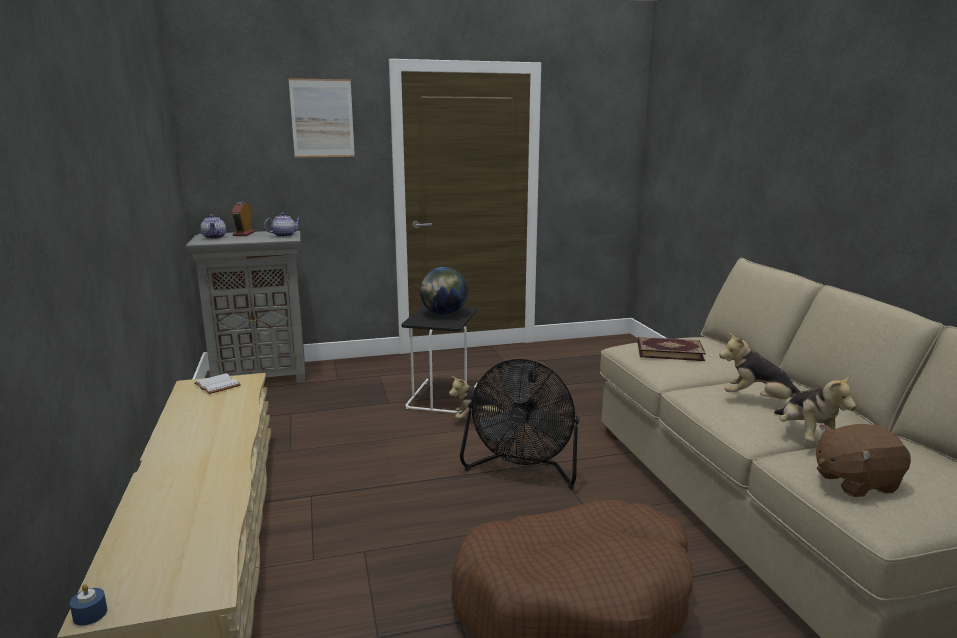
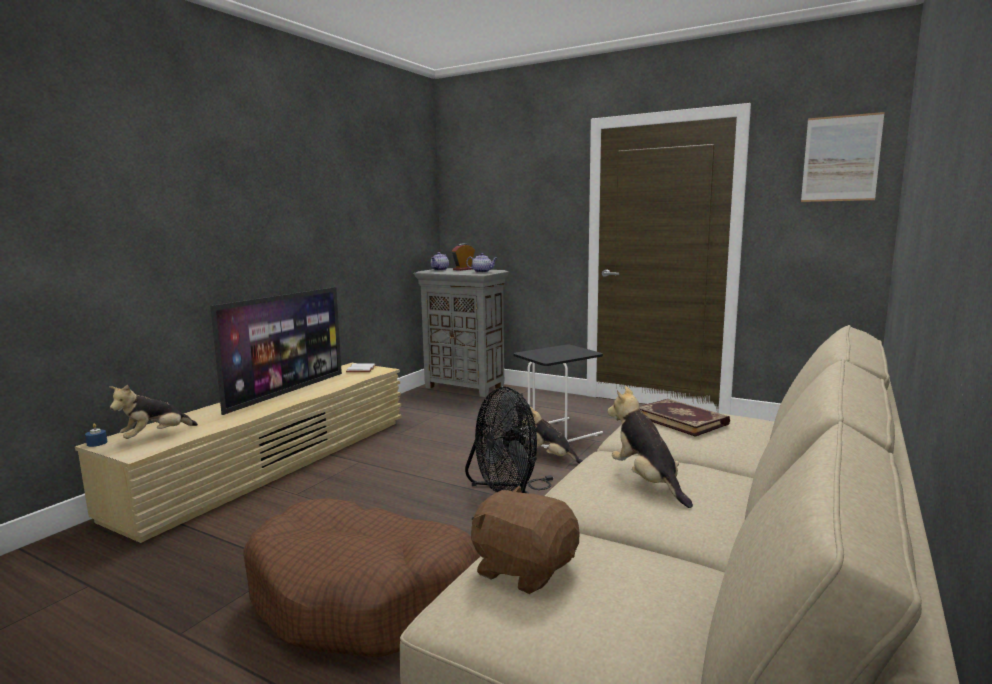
camera: 45 degrees right, 5 degrees down
picture [289,78,355,158] -> picture moved to [801,112,885,202]
globe [420,267,468,315] -> none
plush toy [774,375,856,442] -> plush toy moved to [109,384,198,439]
none -> television [210,287,342,415]

